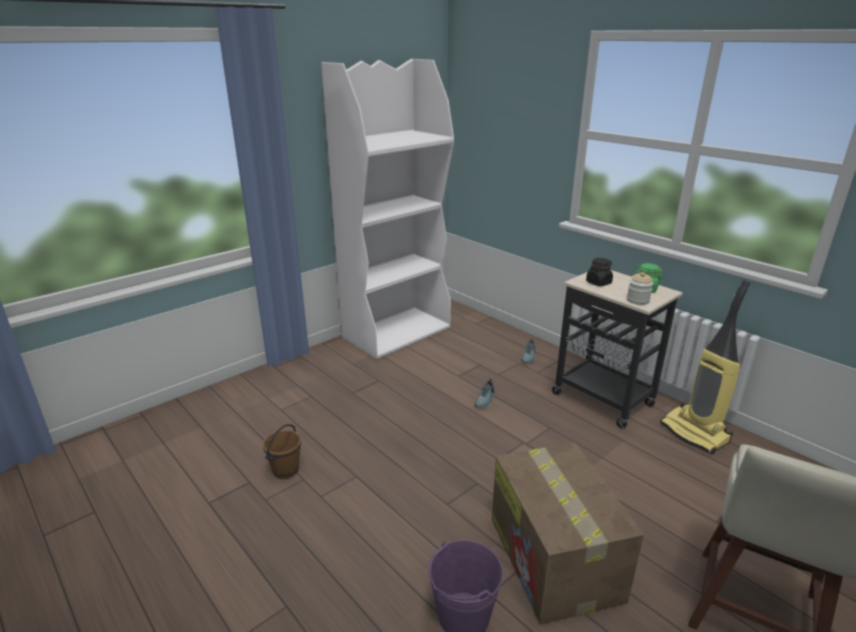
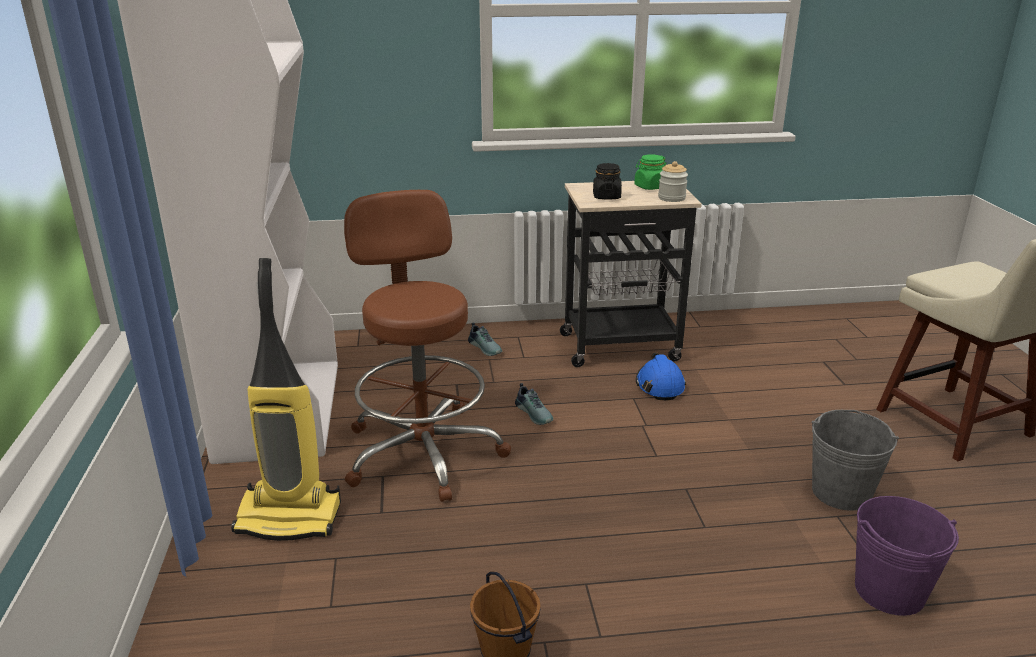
camera: 55 degrees left, 0 degrees up
cardboard box [492,442,644,624] -> grey bucket [812,410,899,511]
vacuum cleaner [660,280,750,454] -> vacuum cleaner moved to [231,258,341,541]
none -> brown stool [344,190,511,502]
none -> blue hard hat [636,352,686,400]

